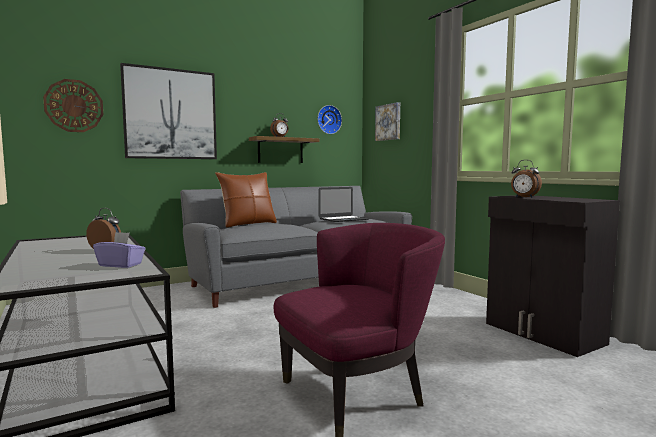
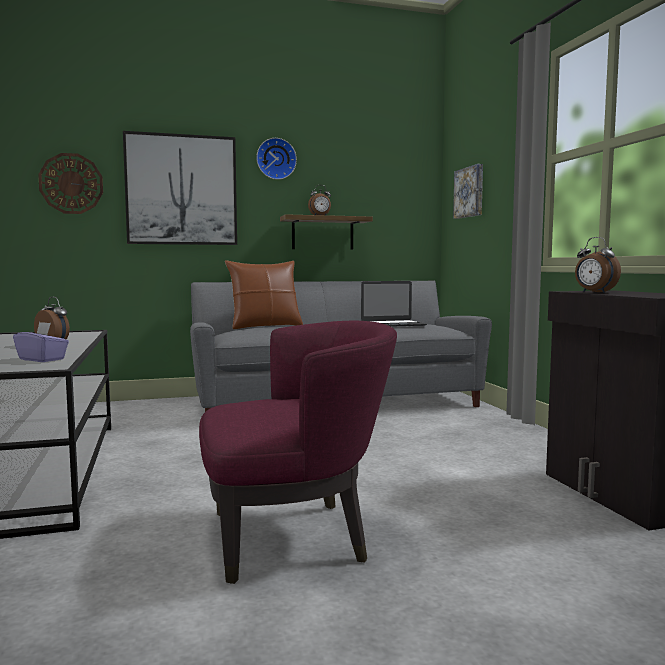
camera: 15 degrees right, 0 degrees up
wall clock [317,105,342,134] -> wall clock moved to [256,138,297,180]

